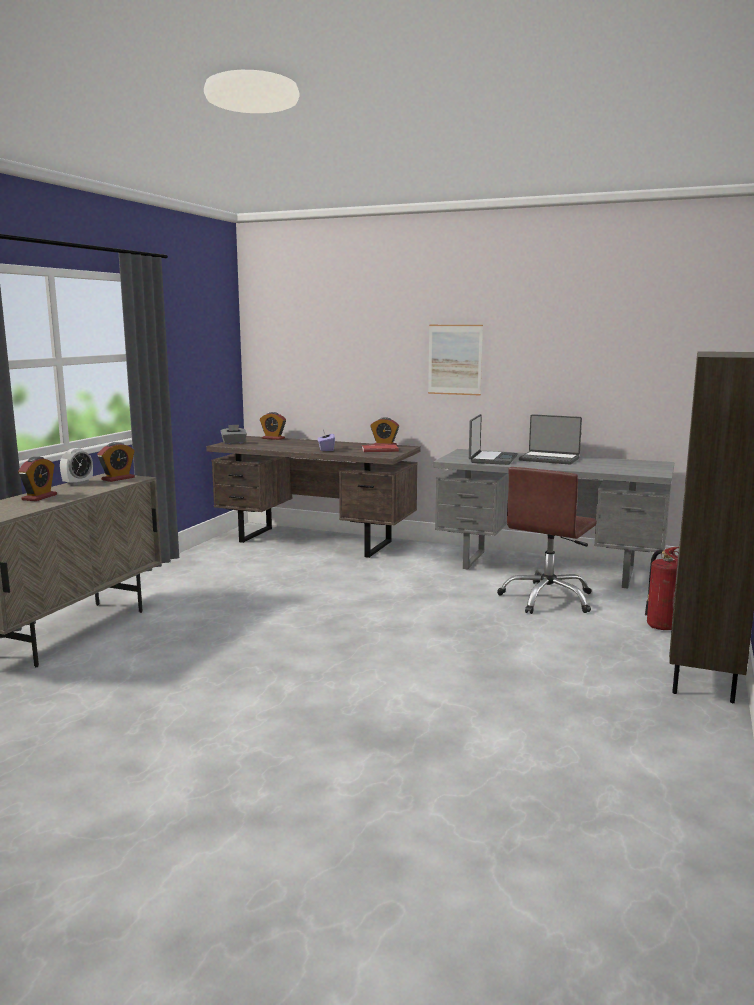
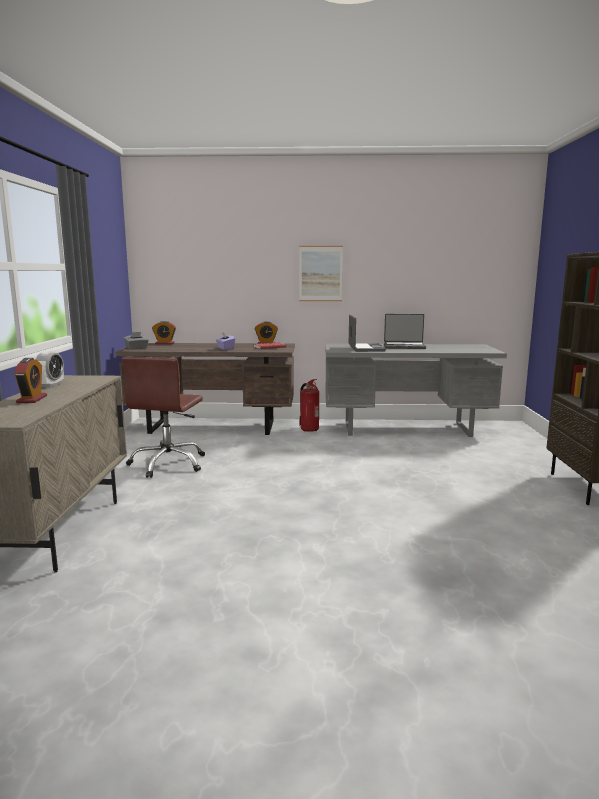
camera: 20 degrees left, 0 degrees up
alarm clock [97,442,135,482] -> none
brown office chair [497,467,597,614] -> brown office chair moved to [122,357,205,478]
fire extinguisher [645,547,679,630] -> fire extinguisher moved to [299,379,319,432]

